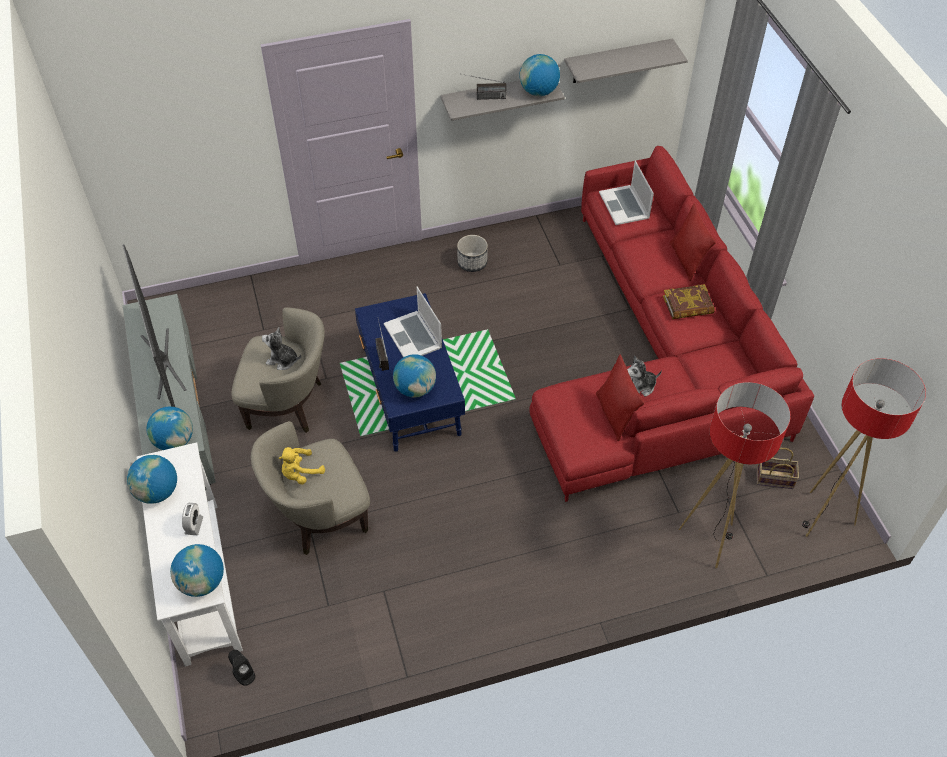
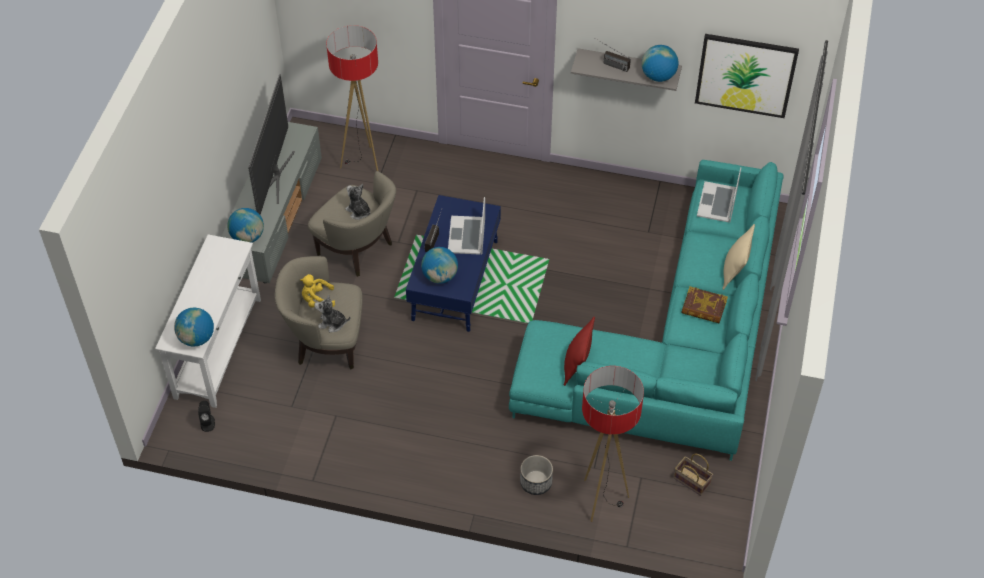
camera: 30 degrees right, 0 degrees up
globe [127,455,177,504] -> none
alarm clock [182,503,203,535] -> none
planter [457,235,488,272] -> planter moved to [520,455,553,495]
red sofa [529,146,814,502] -> turquoise sofa [509,160,784,461]
grey shelf [564,39,688,83] -> picture [695,34,799,118]
plush toy [627,355,662,397] -> plush toy moved to [314,294,350,332]
red pillow [670,204,716,281] -> beige pillow [722,224,755,290]
floor lamp [802,358,926,537] -> floor lamp moved to [326,25,378,171]

